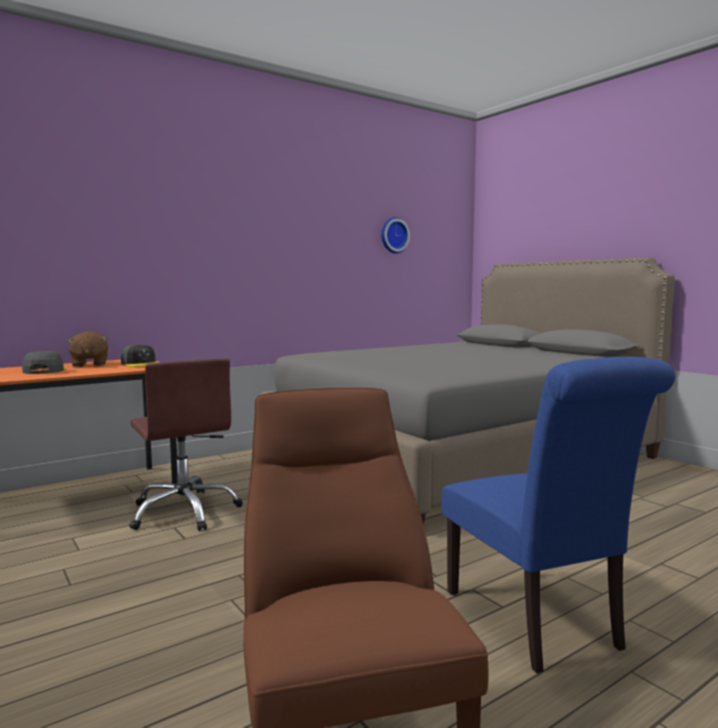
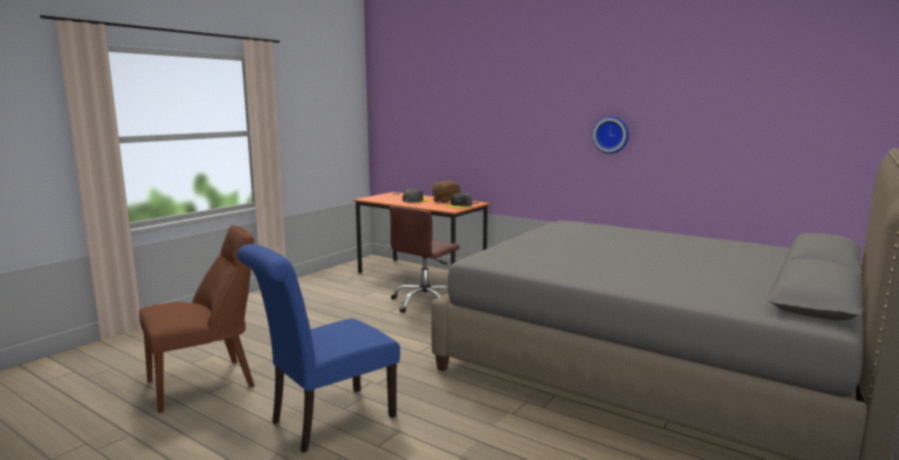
camera: 70 degrees right, 5 degrees up
wall clock [381,217,410,253] -> wall clock moved to [592,116,629,154]

